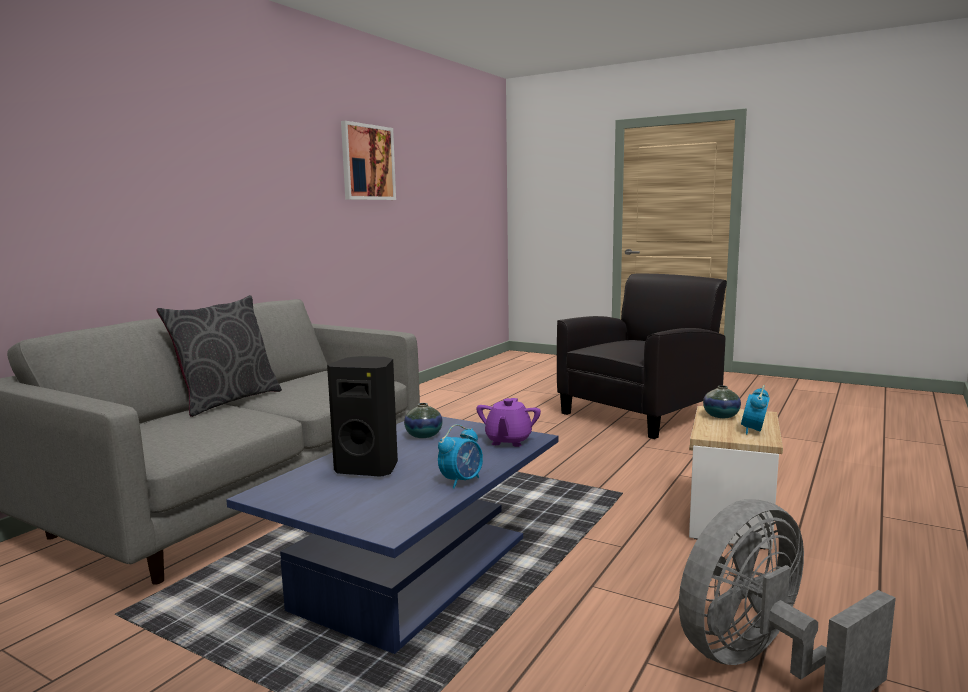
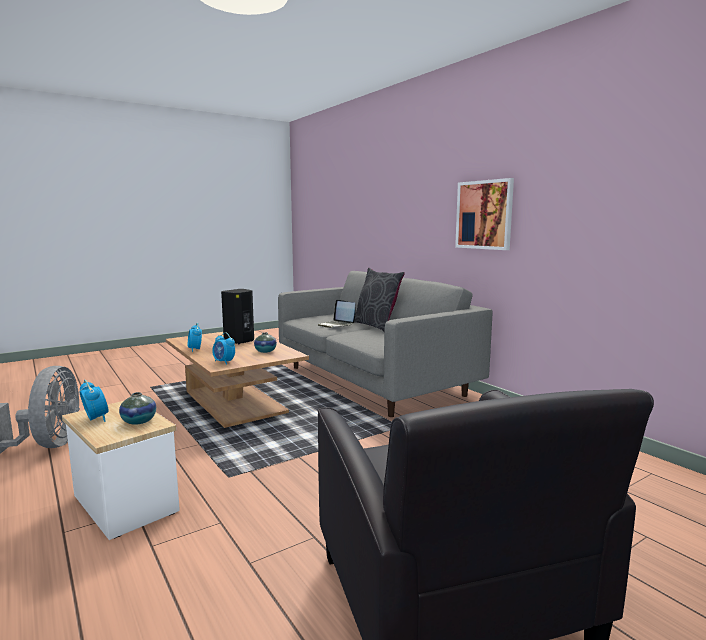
camera: 115 degrees right, 0 degrees up
blue coffee table [226,417,558,654] -> brown coffee table [166,332,309,428]
picture [341,121,396,200] -> picture moved to [455,178,514,250]
purple teapot [476,398,541,447] -> alarm clock [212,332,235,365]
none -> laptop [318,299,356,328]

